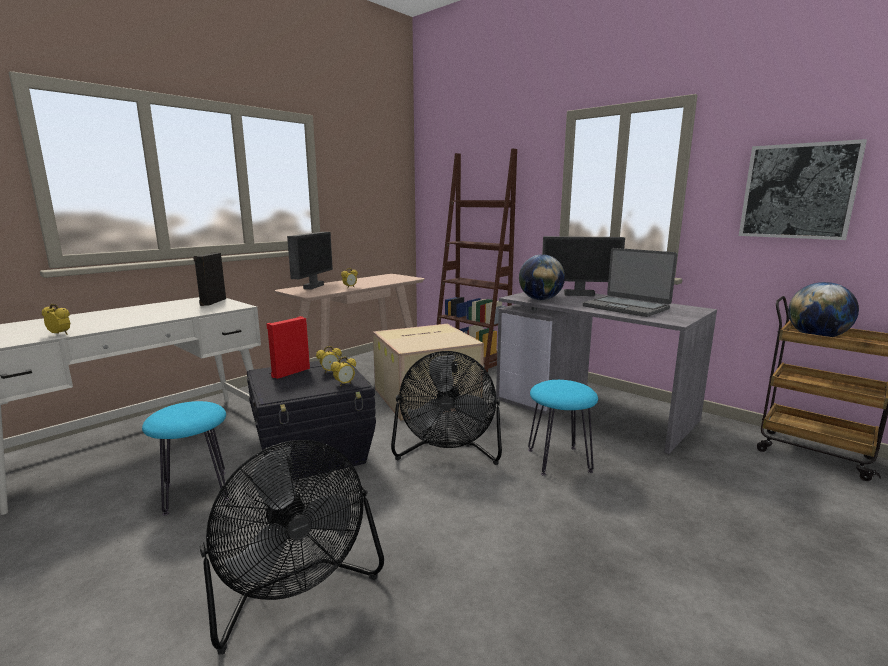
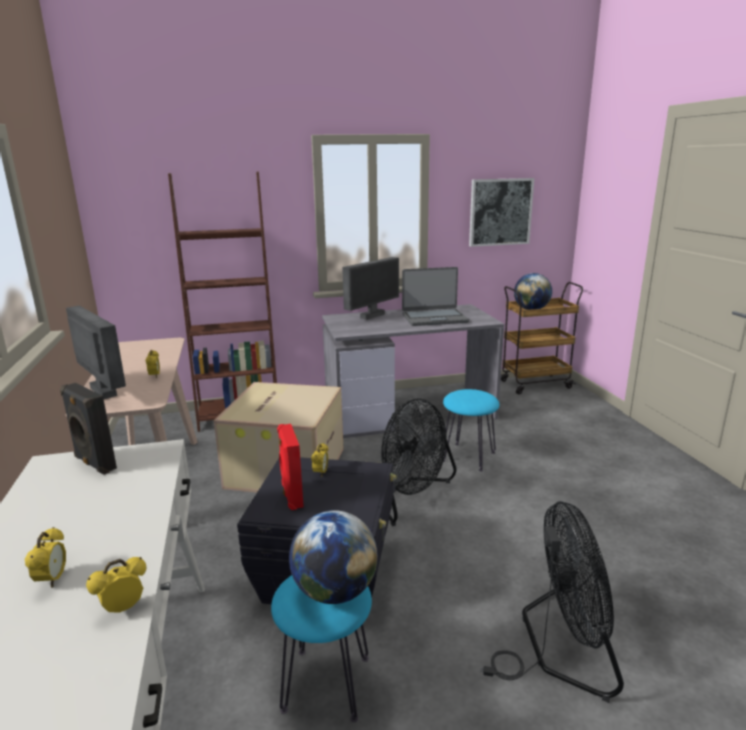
camera: 55 degrees left, 5 degrees up
alarm clock [331,357,356,386] -> alarm clock moved to [25,527,66,588]
globe [519,254,565,300] -> globe moved to [289,510,378,604]

